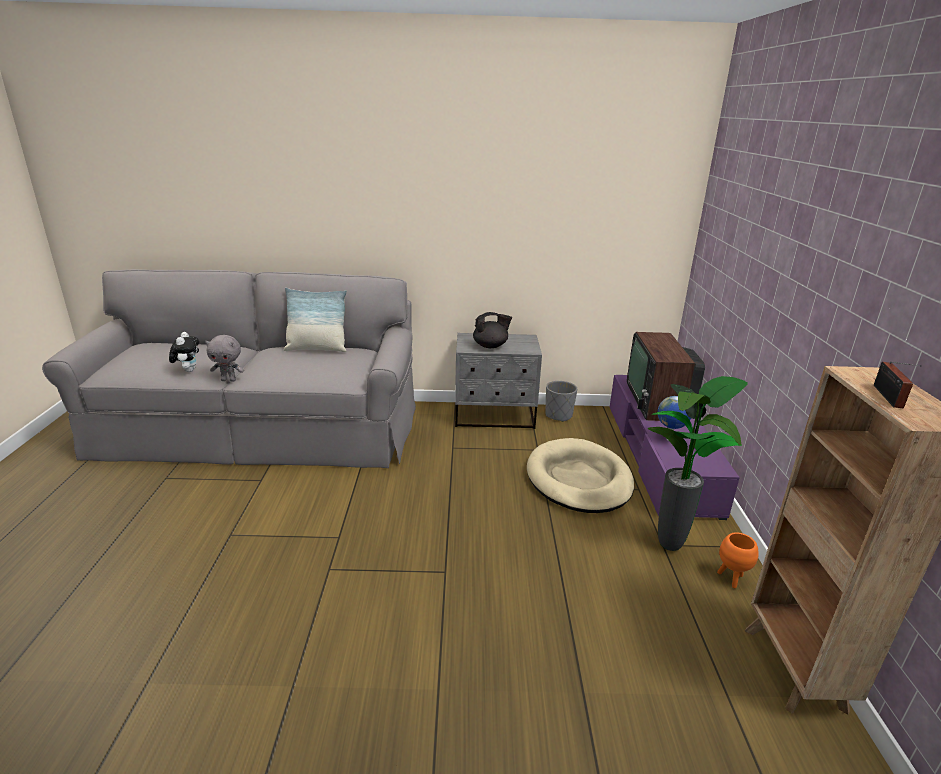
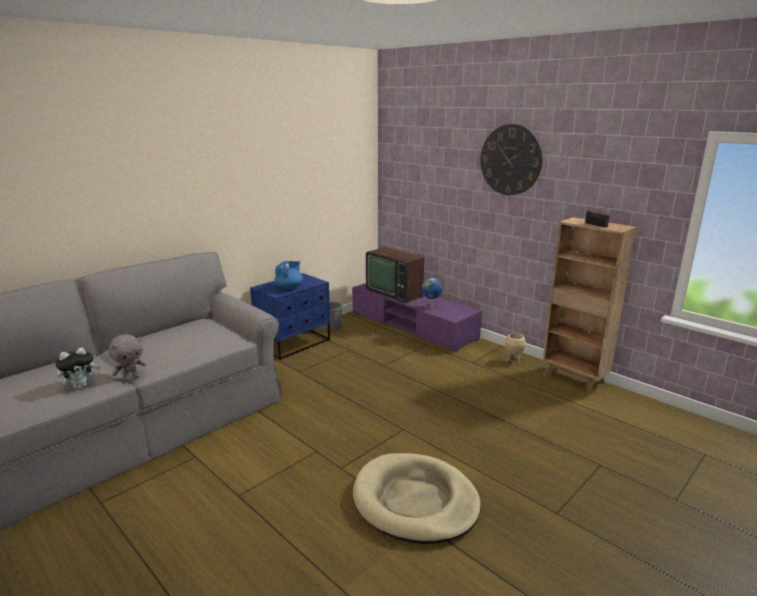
camera: 45 degrees left, 5 degrees down
plush toy [169,332,199,372] -> plush toy turned 105 degrees clockwise [55,347,100,389]
pillow [284,287,347,352] -> none
grey nightstand [455,333,542,429] -> blue nightstand [250,273,330,360]
black teapot [473,312,512,348] -> blue teapot [274,261,303,289]
beige dog bed [527,438,634,513] -> beige dog bed moved to [353,453,481,544]
potted plant [648,376,748,551] -> none
orange planter [717,532,759,588] -> beige planter [505,333,526,364]
none -> wall clock [480,124,542,195]

